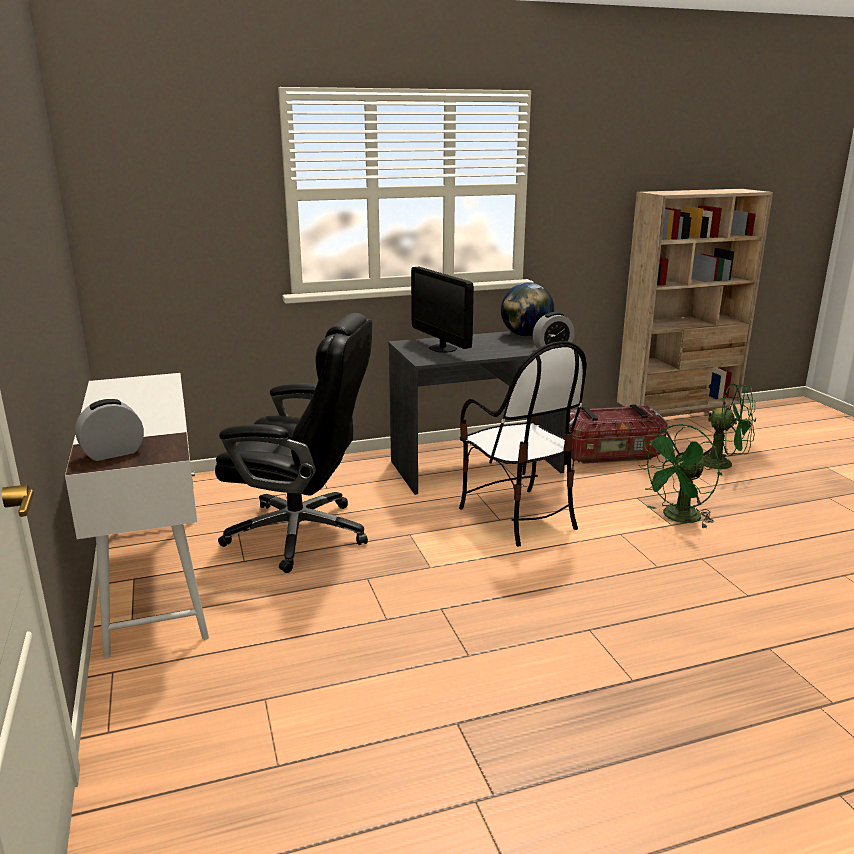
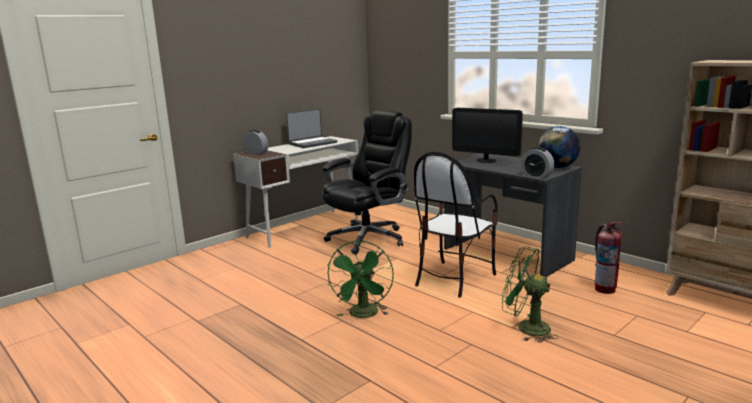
camera: 65 degrees right, 5 degrees down
black office chair [215,313,372,573] -> black office chair turned 120 degrees counterclockwise [322,110,412,255]
monitor [411,267,474,353] -> monitor turned 90 degrees counterclockwise [452,108,523,163]
storage box [569,404,668,464] -> fire extinguisher [595,222,625,294]
green fan [702,383,756,475] -> green fan moved to [327,240,394,318]
none -> laptop [286,109,337,148]

